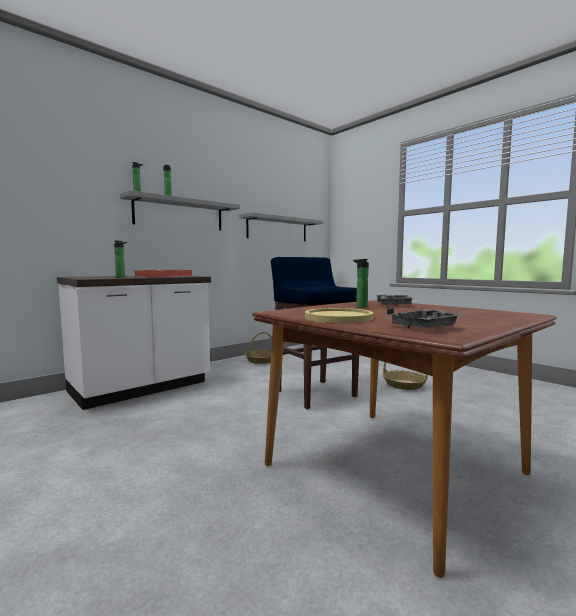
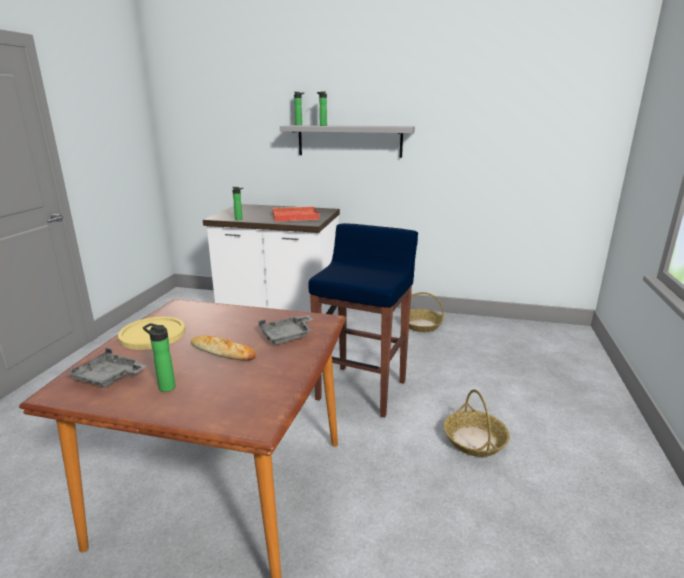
camera: 55 degrees right, 15 degrees up
grey shelf [239,212,323,242] -> none
bottle [353,259,369,308] -> bottle moved to [143,323,176,392]
none -> bread [191,336,256,361]

